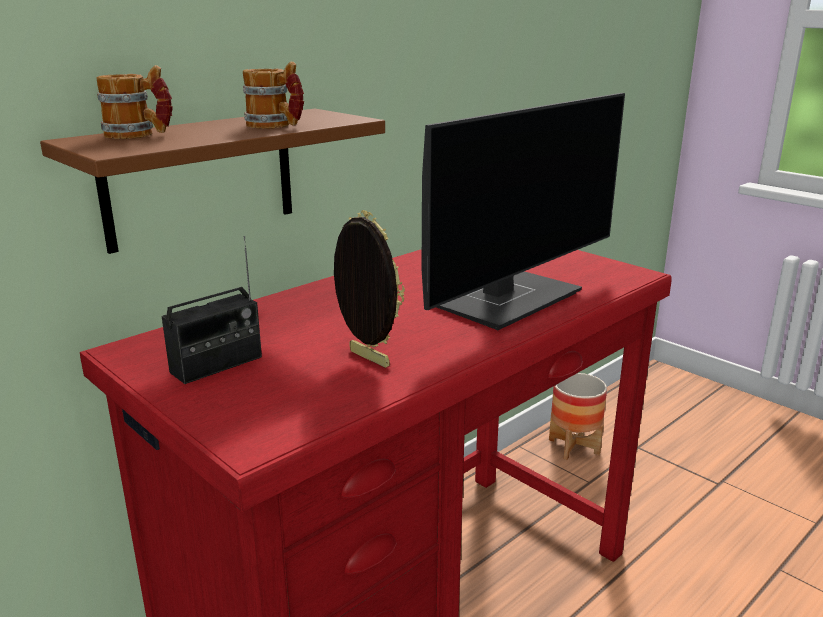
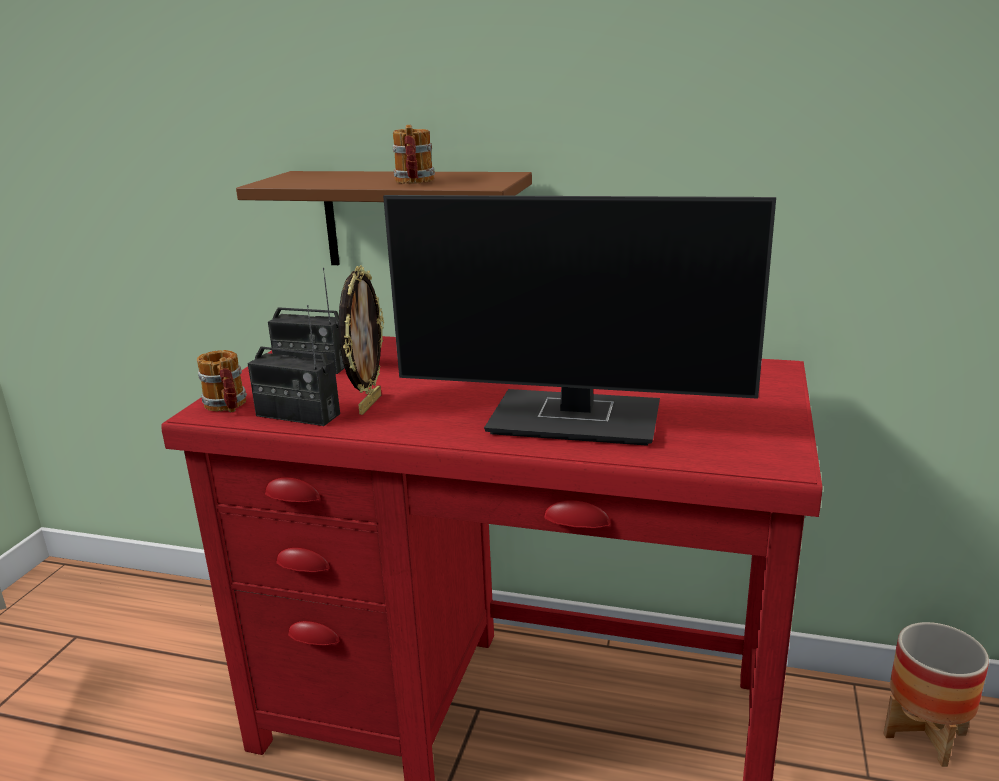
camera: 60 degrees right, 0 degrees up
mug [96,65,173,139] -> mug moved to [197,350,247,413]
none -> radio [248,305,340,426]

